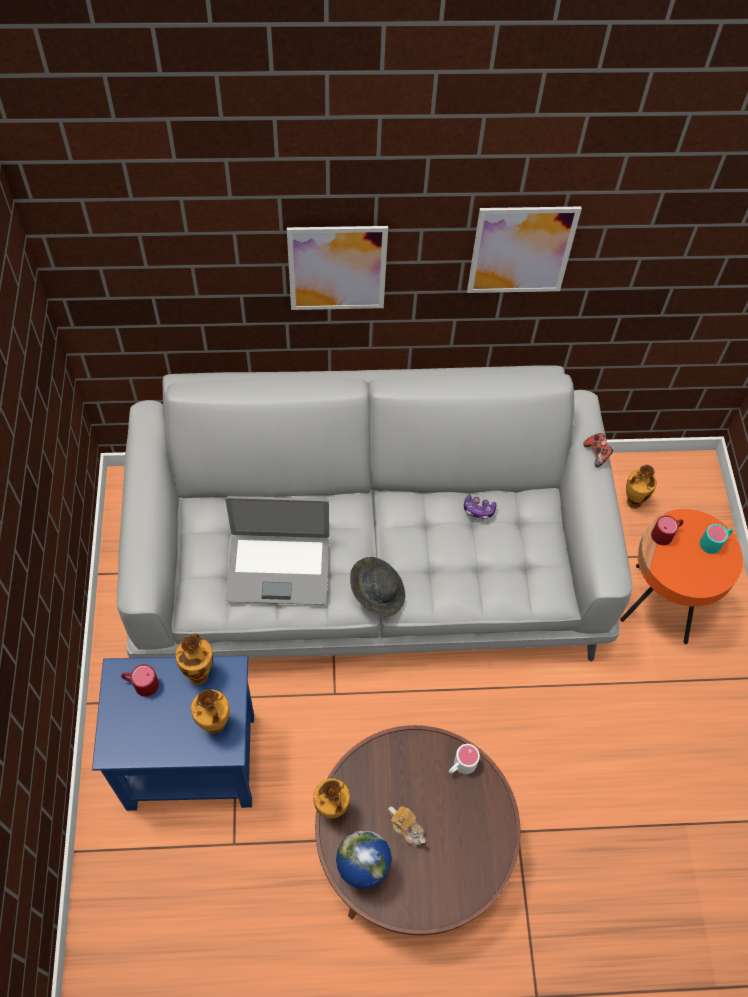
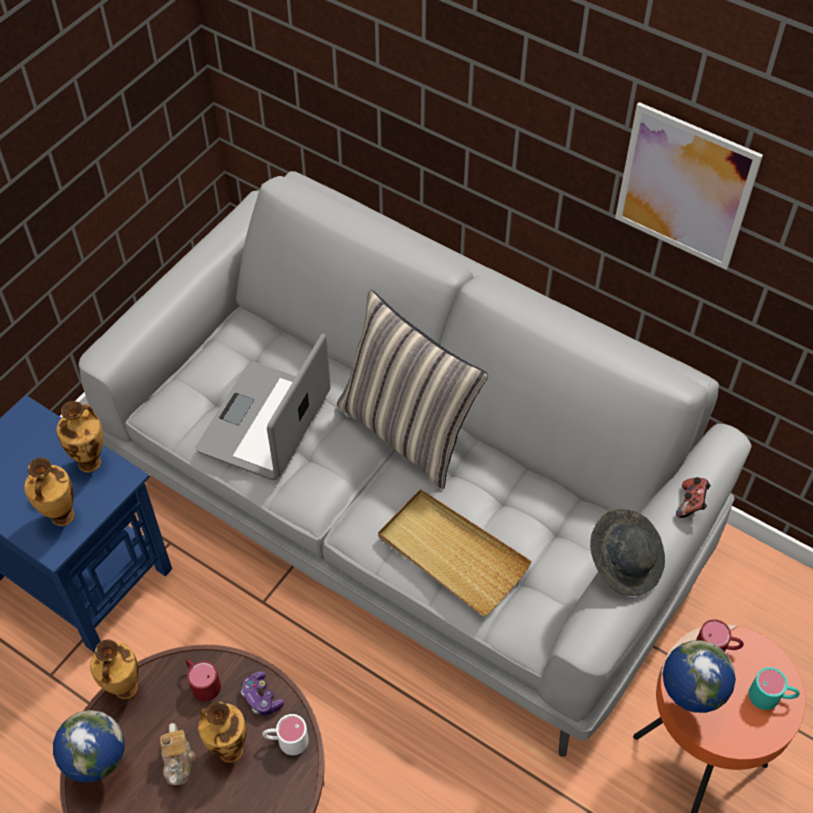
camera: 40 degrees right, 5 degrees down
red mug [121,664,159,697] -> red mug moved to [185,659,221,701]
laptop [225,496,329,605] -> laptop turned 75 degrees clockwise [195,333,331,480]
picture [287,226,388,310] -> none
grey hat [350,557,405,617] -> grey hat moved to [590,509,665,596]
game controller [464,495,496,520] -> game controller moved to [241,671,284,715]
vase [626,465,657,509] -> vase moved to [198,701,247,763]
none -> pillow [337,290,488,489]
none -> beige tray [378,489,532,616]
none -> globe [663,640,736,713]

